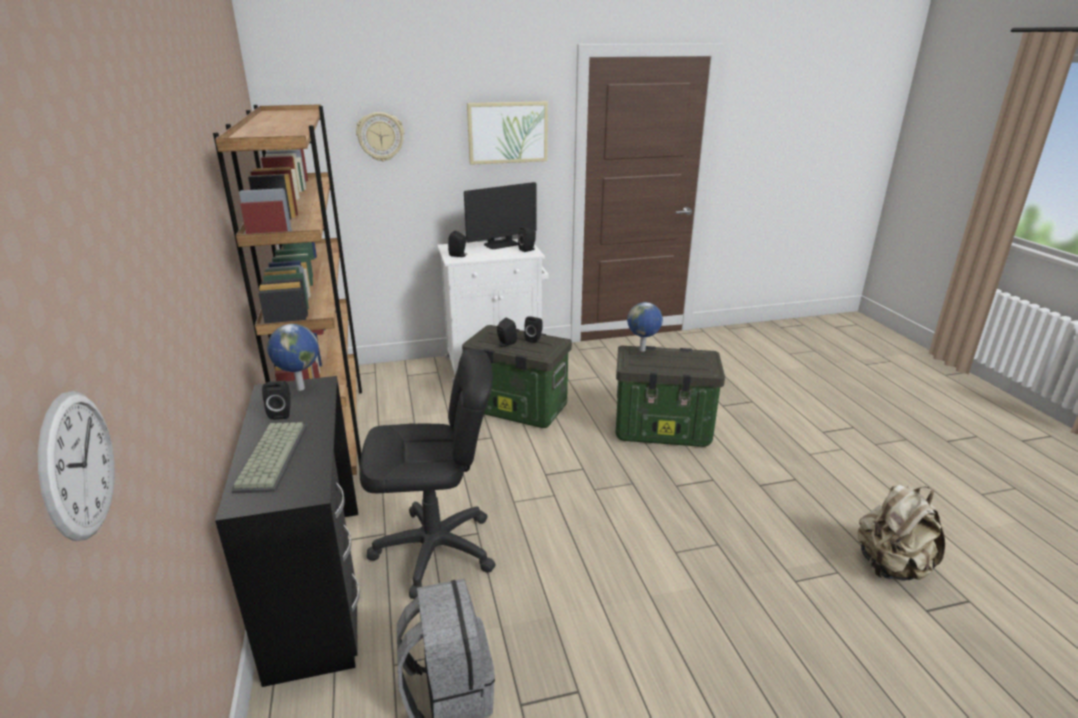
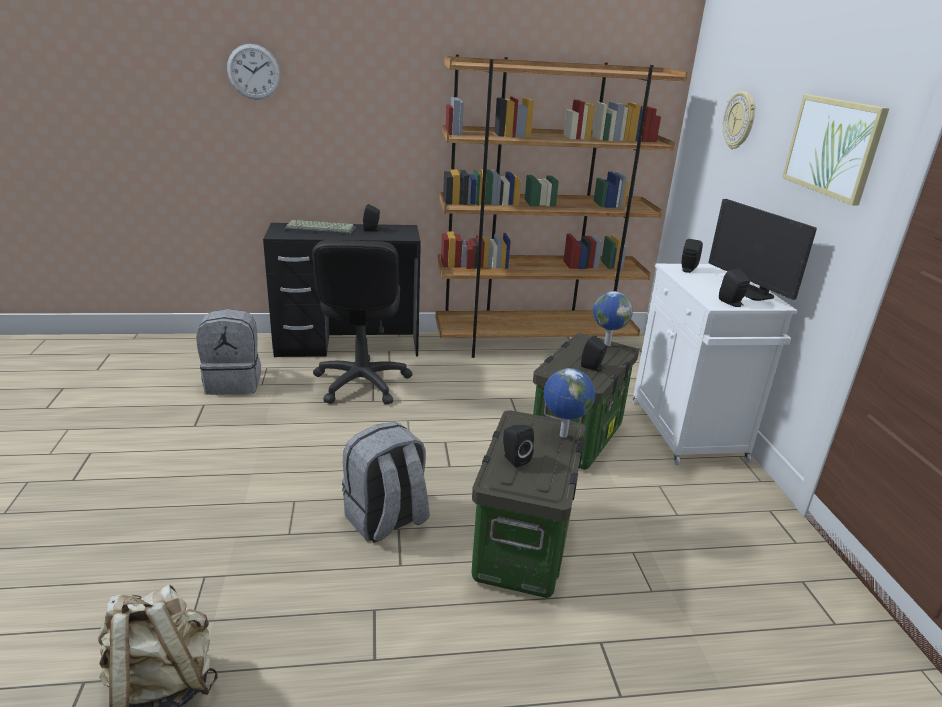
camera: 95 degrees right, 0 degrees up
wall clock [38,391,115,541] -> wall clock moved to [227,44,280,100]
globe [267,324,319,391] -> globe moved to [593,291,633,346]
black speaker [497,318,517,347] -> black speaker moved to [503,425,534,468]
none -> grey backpack [342,422,429,543]

